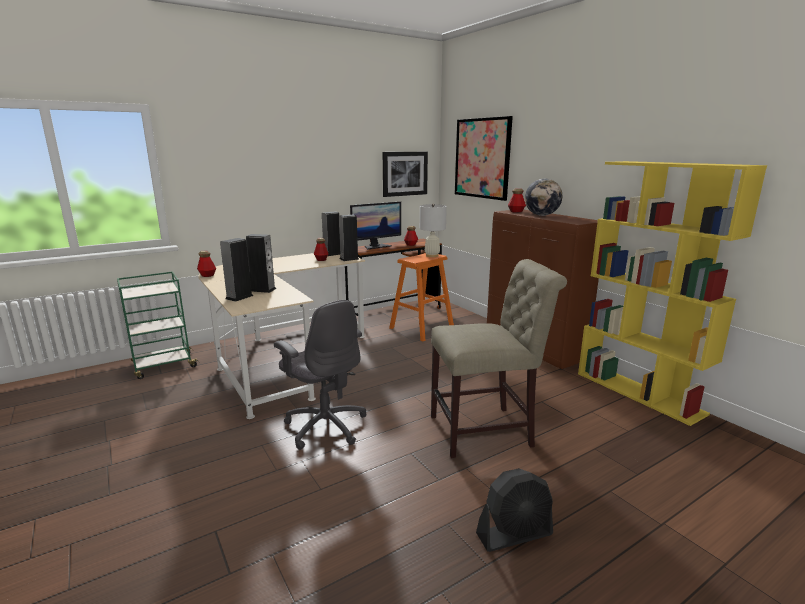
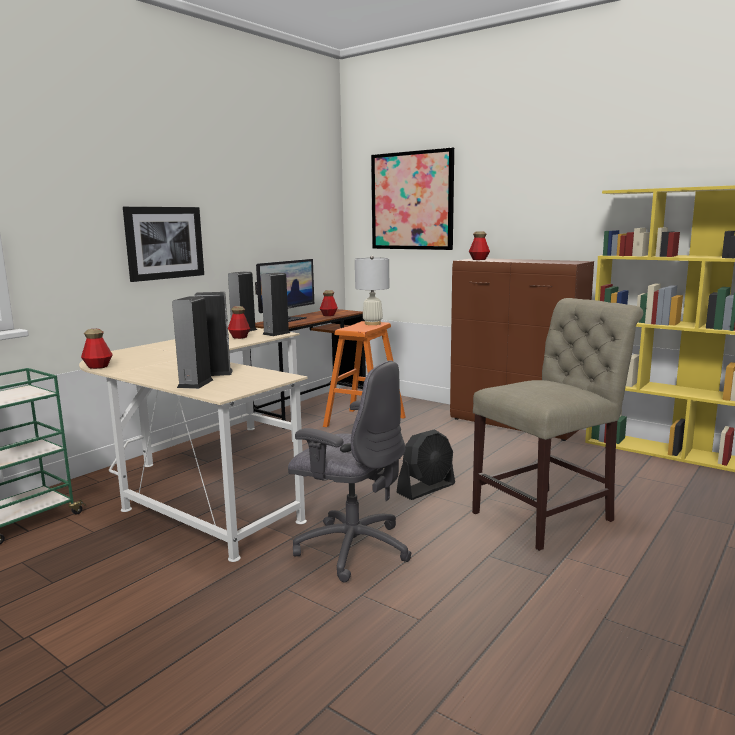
camera: 20 degrees left, 5 degrees down
picture [383,152,428,197] -> picture moved to [123,207,204,282]
black fan [476,468,553,552] -> black fan moved to [397,429,455,500]
globe [525,179,562,216] -> none

